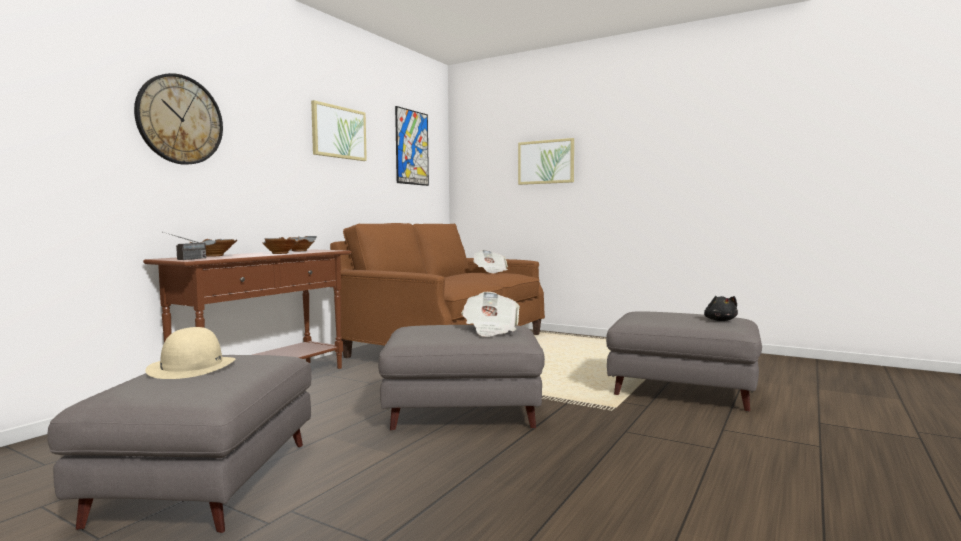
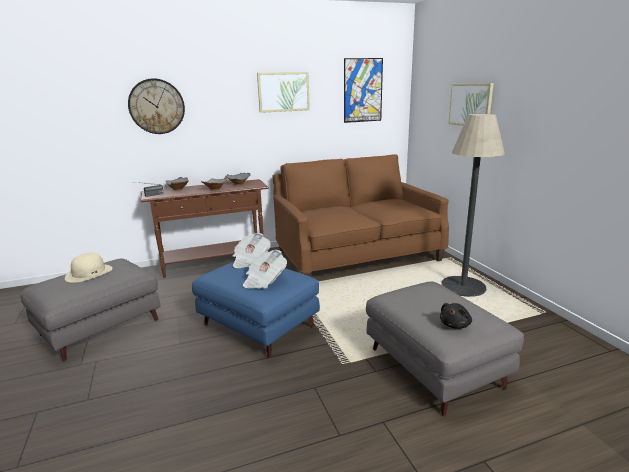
camera: 40 degrees right, 15 degrees up
grey ottoman [378,325,545,431] -> blue ottoman [192,261,320,358]
newspaper [473,250,508,273] -> newspaper moved to [233,233,271,268]
none -> floor lamp [441,114,505,297]

